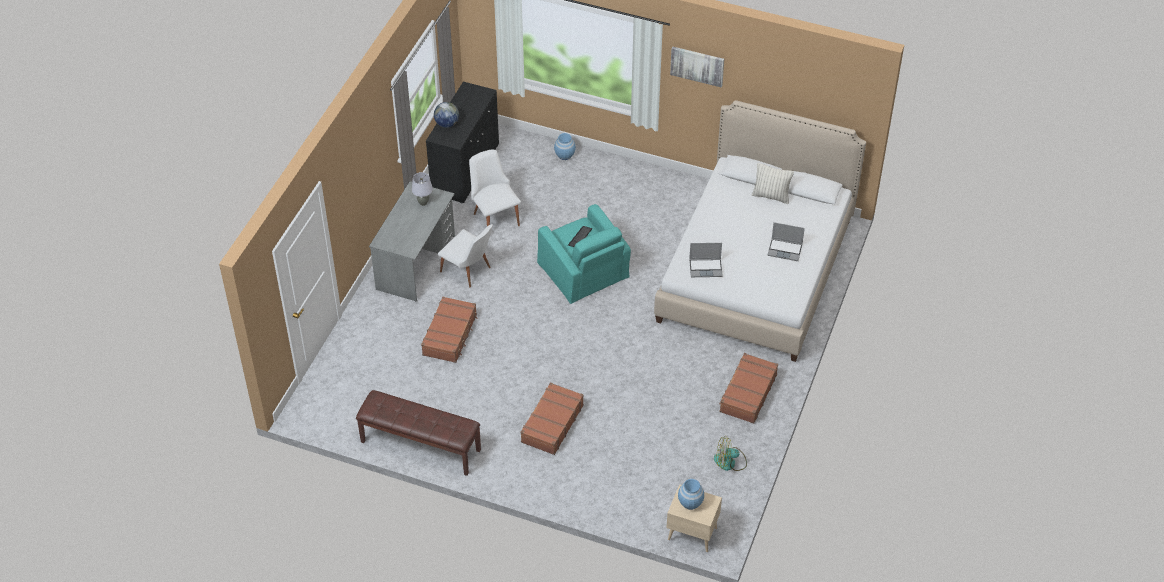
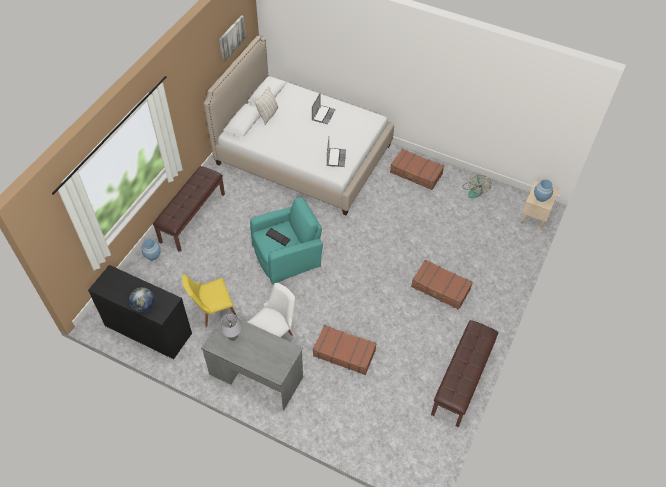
camera: 85 degrees left, 5 degrees up
white chair [469,149,521,226] -> yellow chair [182,274,237,327]
picture [670,47,724,87] -> picture moved to [219,15,246,62]
none -> brown bench [153,166,225,252]

